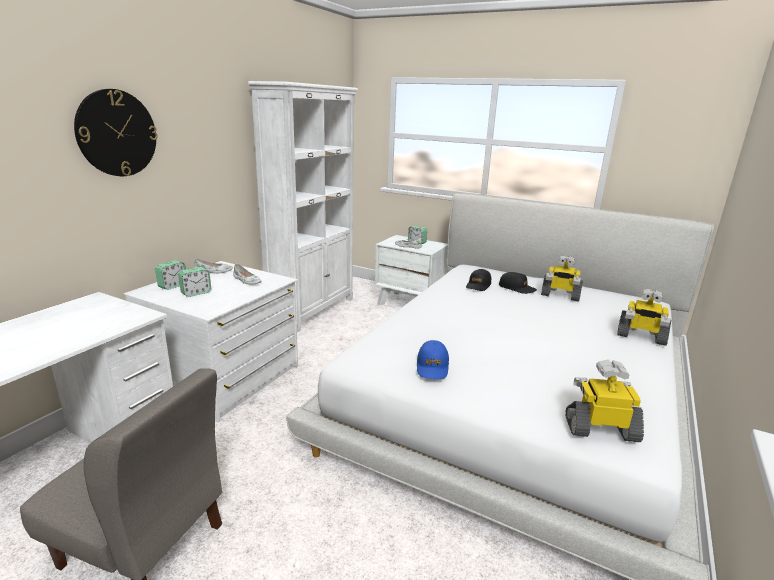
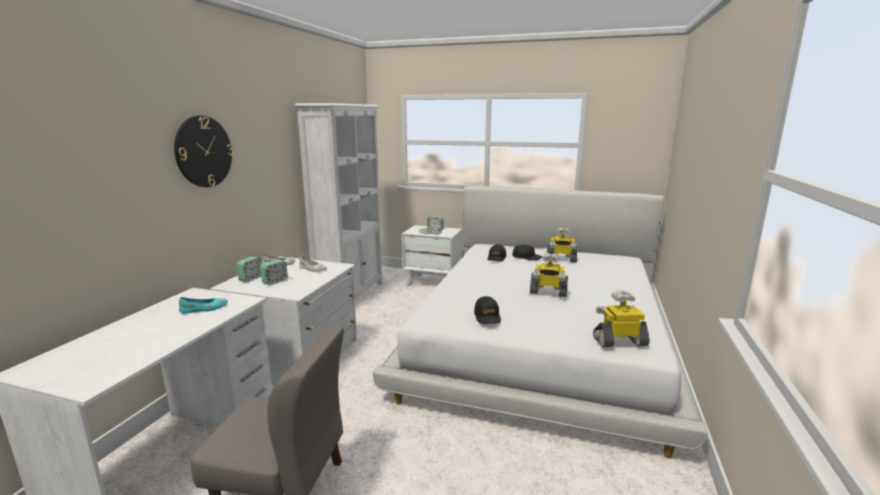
camera: 10 degrees left, 5 degrees down
blue cap [417,340,449,379] -> black cap [474,296,501,324]
toy robot [617,289,671,346] -> toy robot moved to [530,253,568,297]
none -> turquoise shoe [179,297,228,314]

